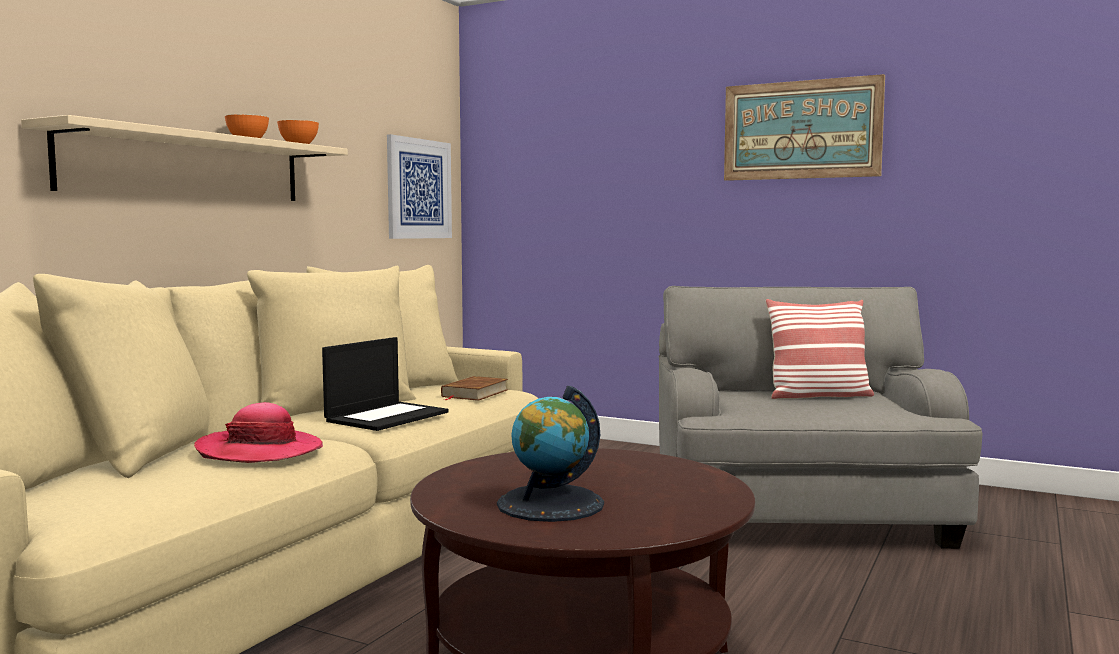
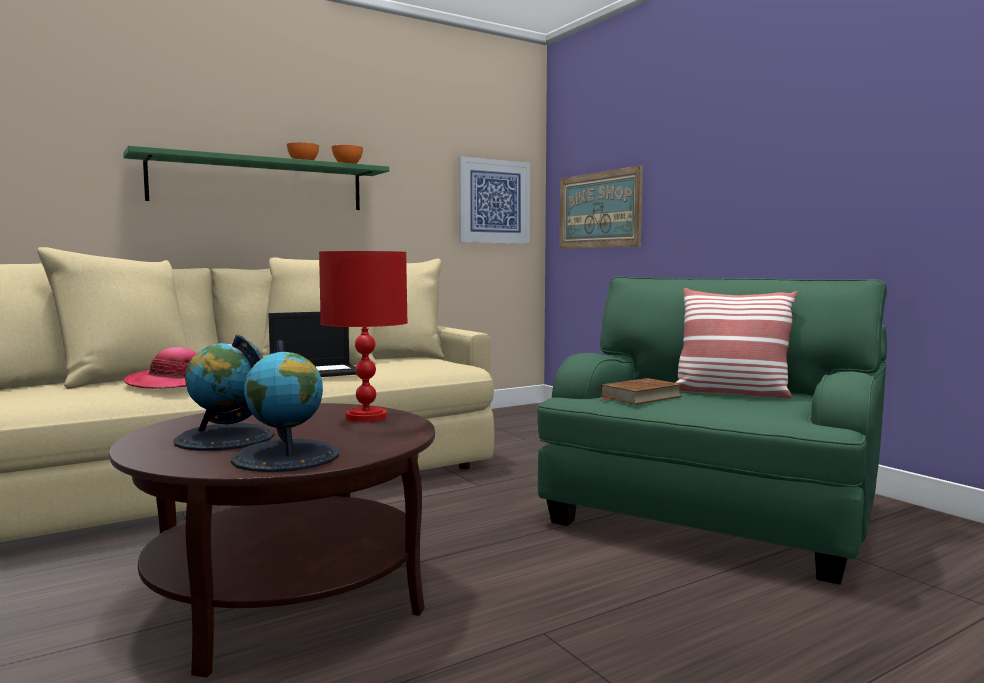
camera: 30 degrees right, 0 degrees up
beige shelf [21,115,348,201] -> green shelf [123,145,389,210]
brown book [441,376,508,401] -> brown book moved to [600,378,683,405]
grey armchair [659,286,982,549] -> green armchair [537,276,887,585]
picture [724,74,885,181] -> picture moved to [559,165,643,249]
none -> globe [231,340,339,472]
none -> red table lamp [319,251,408,422]

